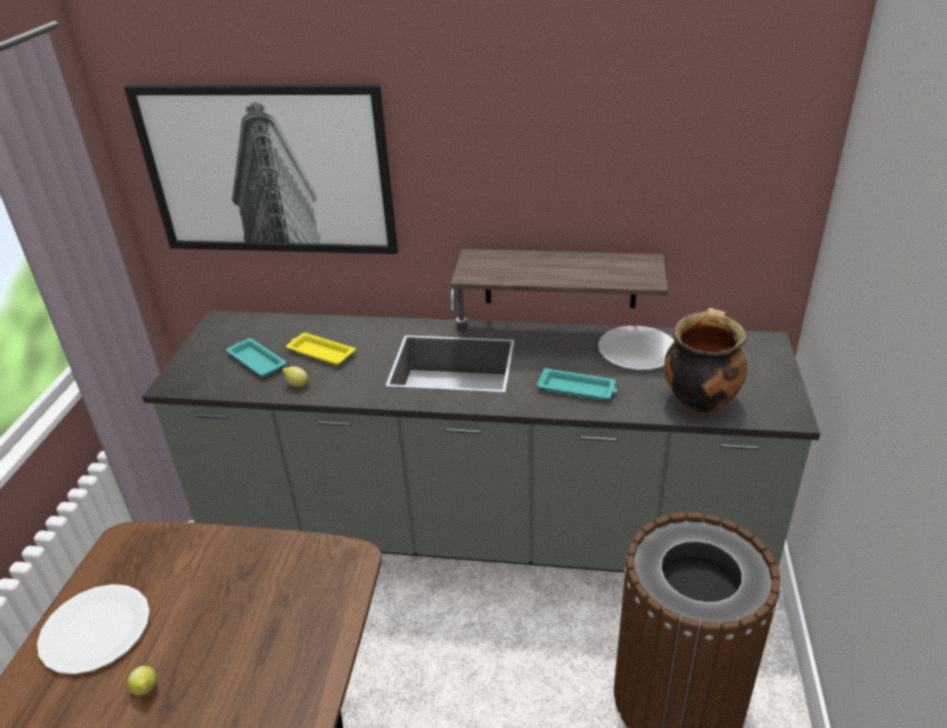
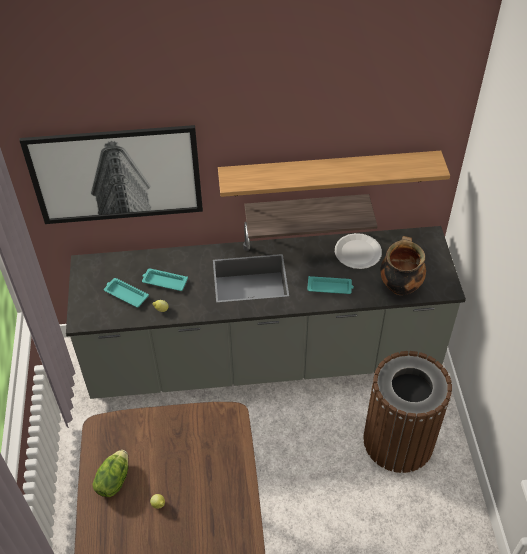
camera: 15 degrees left, 15 degrees up
white plate [37,584,150,674] -> lettuce [92,450,128,497]
yellow tray [286,333,356,365] -> turquoise tray [142,268,188,291]
none -> shelf [218,151,450,197]

